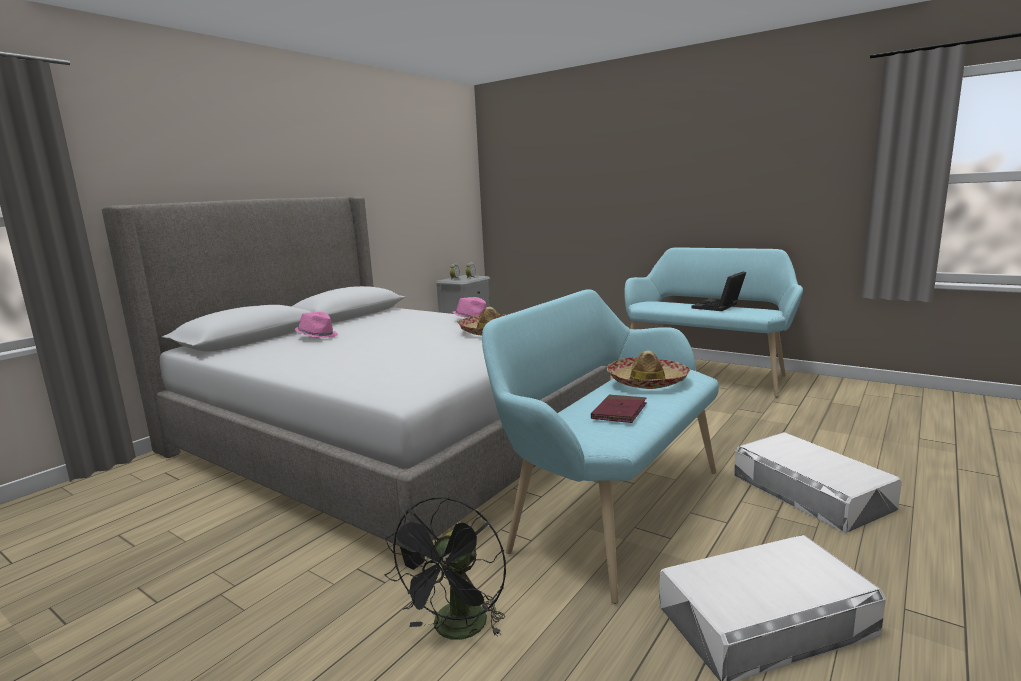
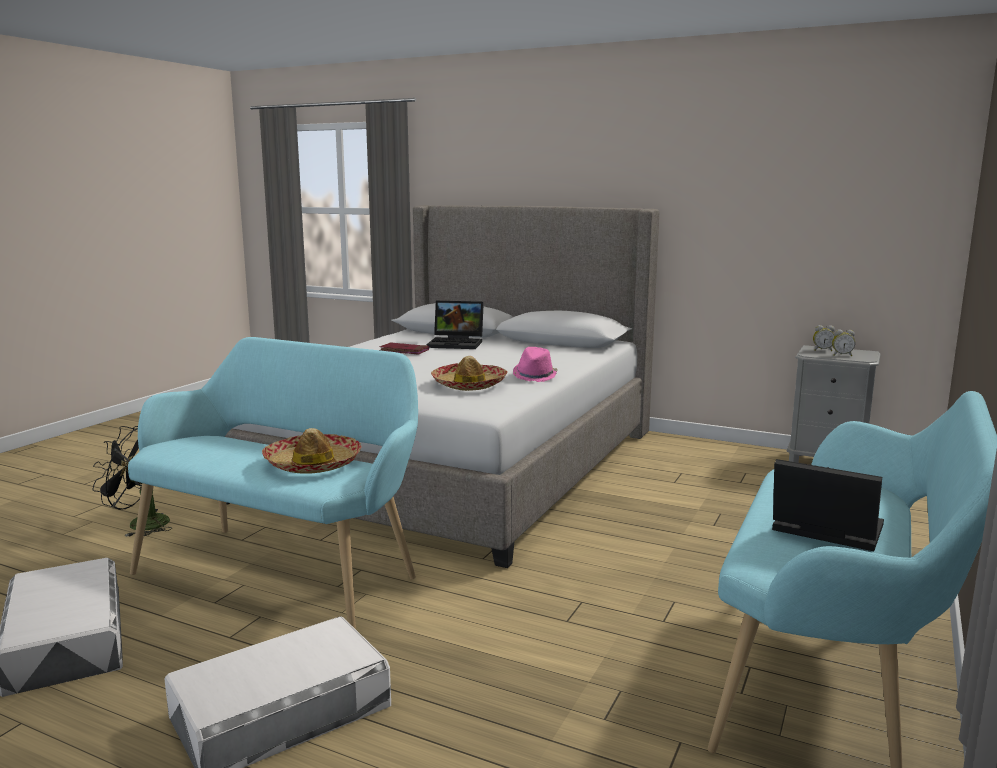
camera: 80 degrees right, 0 degrees up
pink hat [295,312,338,338] -> laptop [427,301,484,349]
red book [591,395,647,423] -> red book moved to [379,342,429,355]

